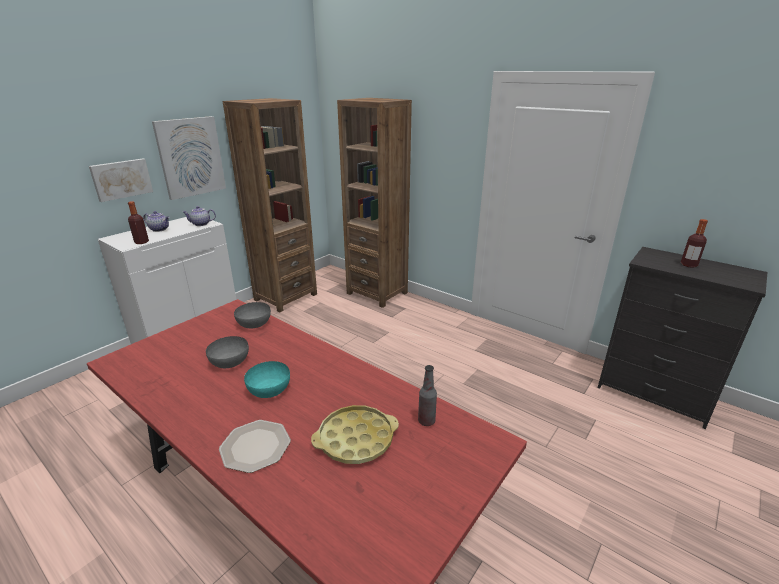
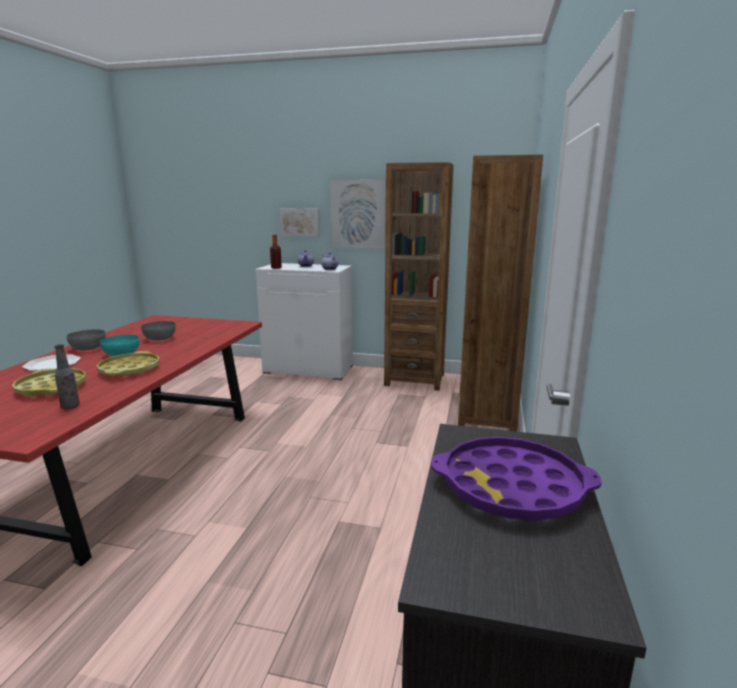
camera: 65 degrees right, 10 degrees down
grey bowl [234,302,271,328] -> grey bowl moved to [67,329,106,351]
bottle [681,219,708,268] -> purple tray [431,437,601,520]
none -> yellow tray [97,351,160,376]

